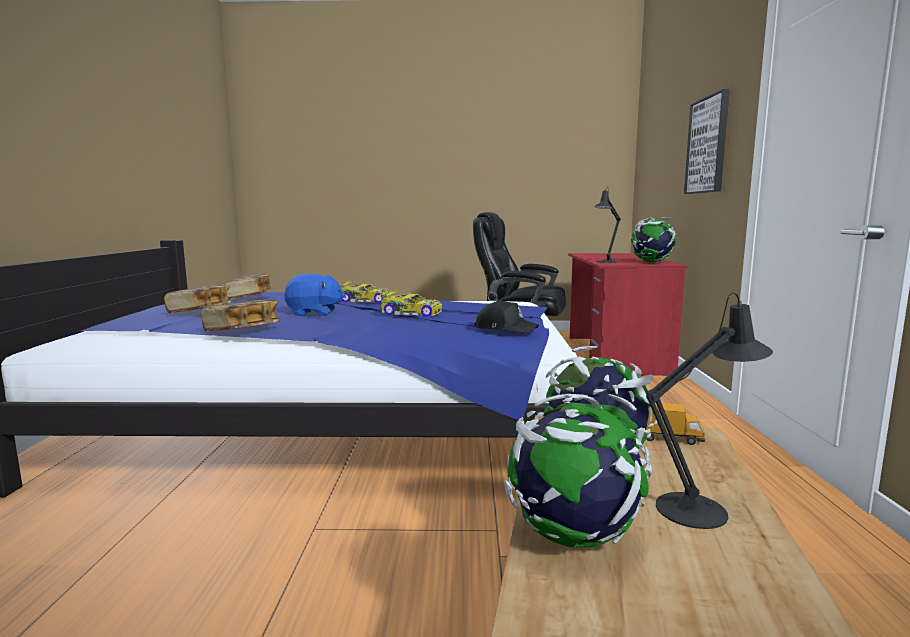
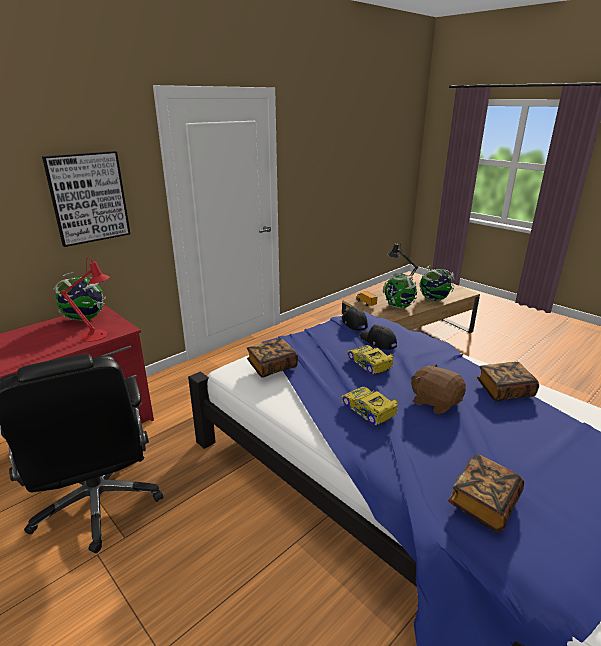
camera: 135 degrees left, 15 degrees up
book [164,285,232,313] -> book moved to [247,338,298,378]
blue plush toy [284,274,346,316] -> brown plush toy [411,363,466,414]
black table lamp [594,187,621,263] -> red table lamp [61,258,110,342]
none -> black cap [360,325,397,350]

